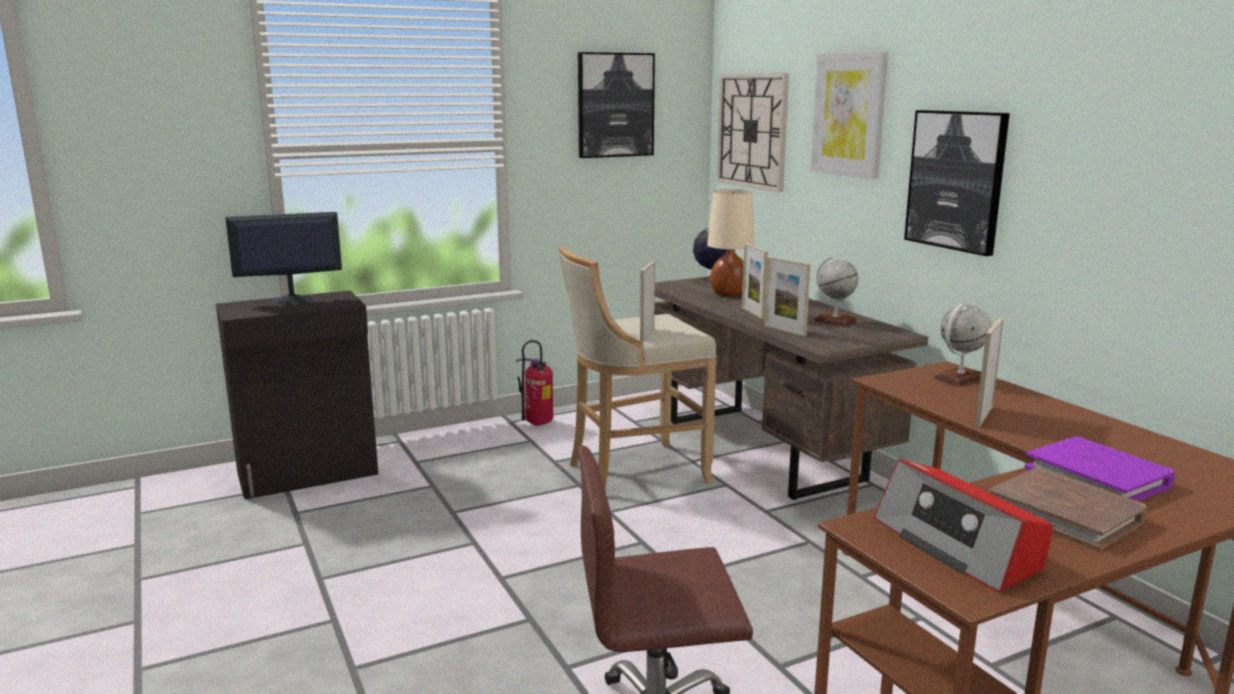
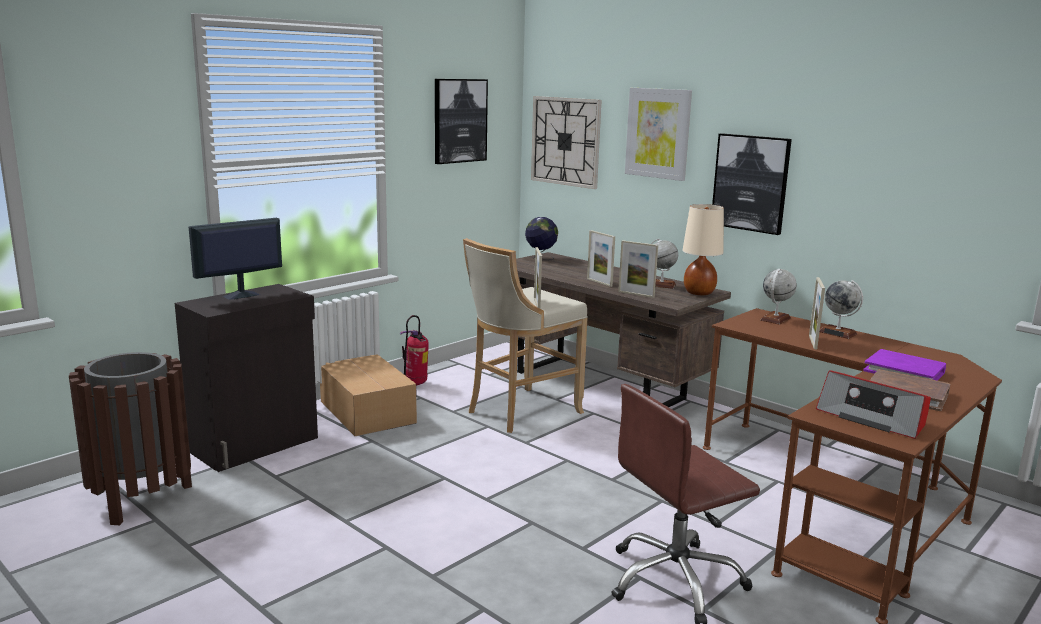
camera: 20 degrees left, 0 degrees up
beige table lamp [707,189,755,297] -> beige table lamp moved to [682,204,724,295]
none -> brown trash can [69,352,192,525]
none -> cardboard box [320,354,417,436]
none -> globe [820,280,863,339]

